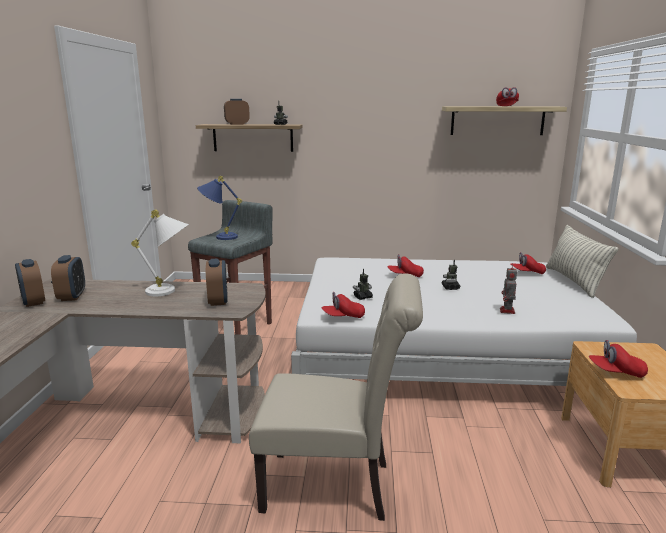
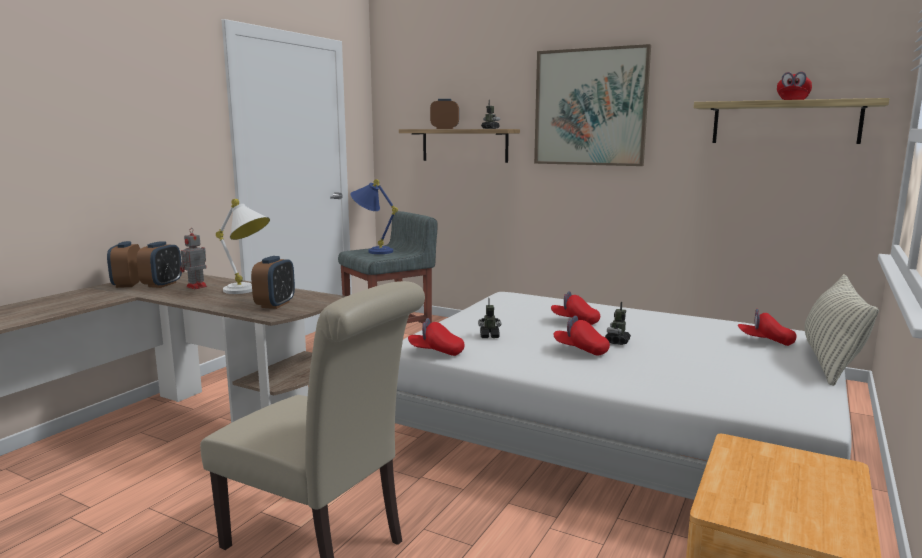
camera: 25 degrees right, 5 degrees down
toy robot [500,264,517,314] -> toy robot moved to [180,228,207,289]
red cap [589,340,648,378] -> red cap moved to [553,316,610,356]
none -> picture [534,44,651,166]

